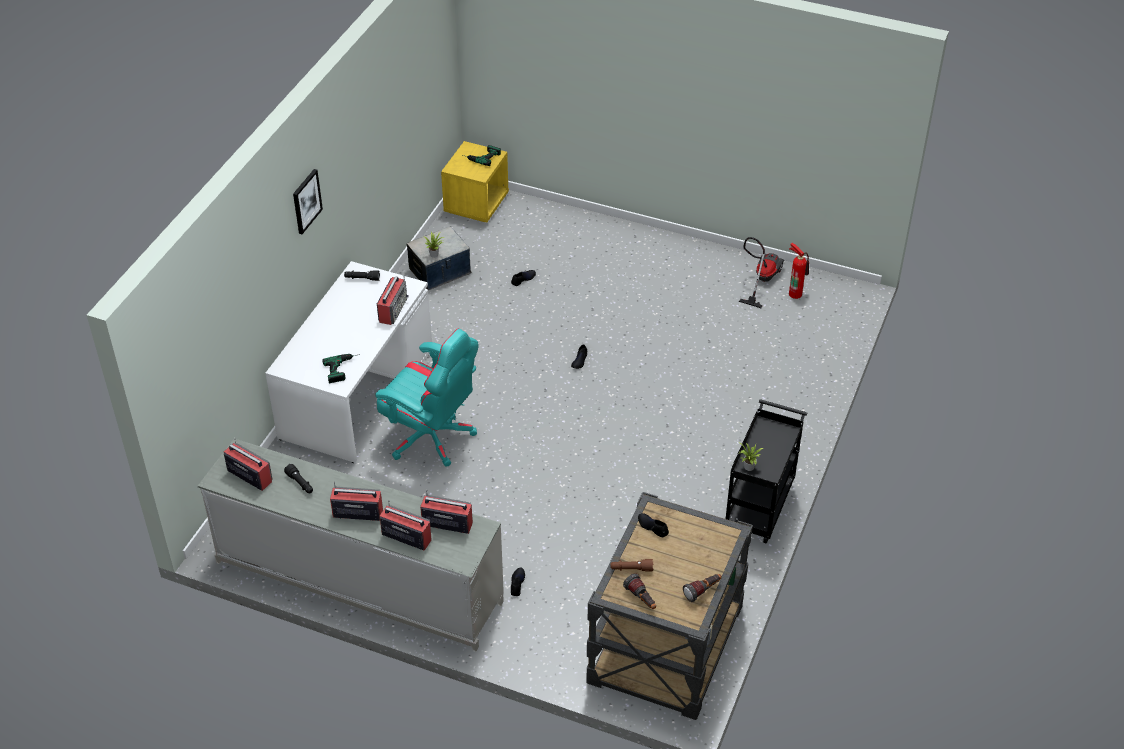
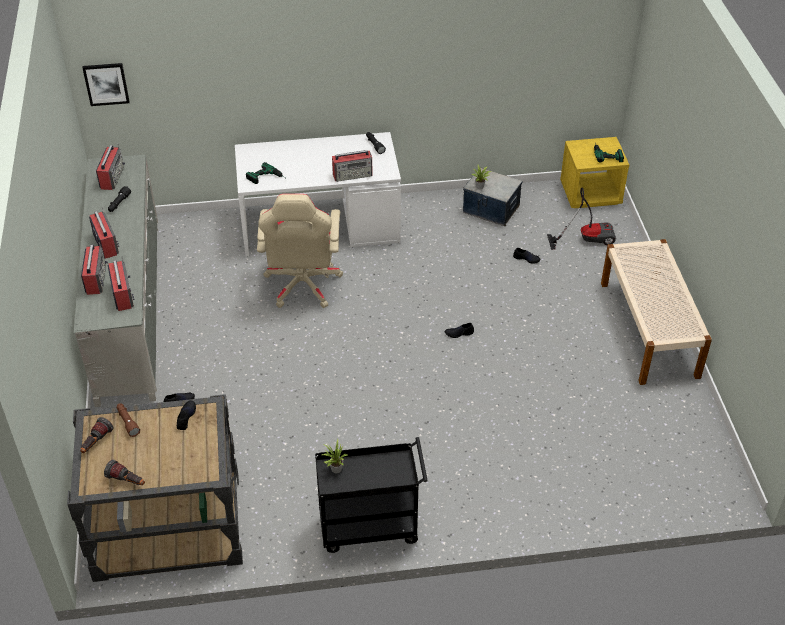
camera: 60 degrees right, 0 degrees up
picture [293,169,323,234] -> picture moved to [82,63,130,106]
turquoise office chair [375,328,479,467] -> beige office chair [257,194,343,308]
vacuum cleaner [739,237,784,308] -> vacuum cleaner moved to [547,188,616,250]
fire extinguisher [789,243,809,299] -> none
none -> beige bench [601,239,712,385]

